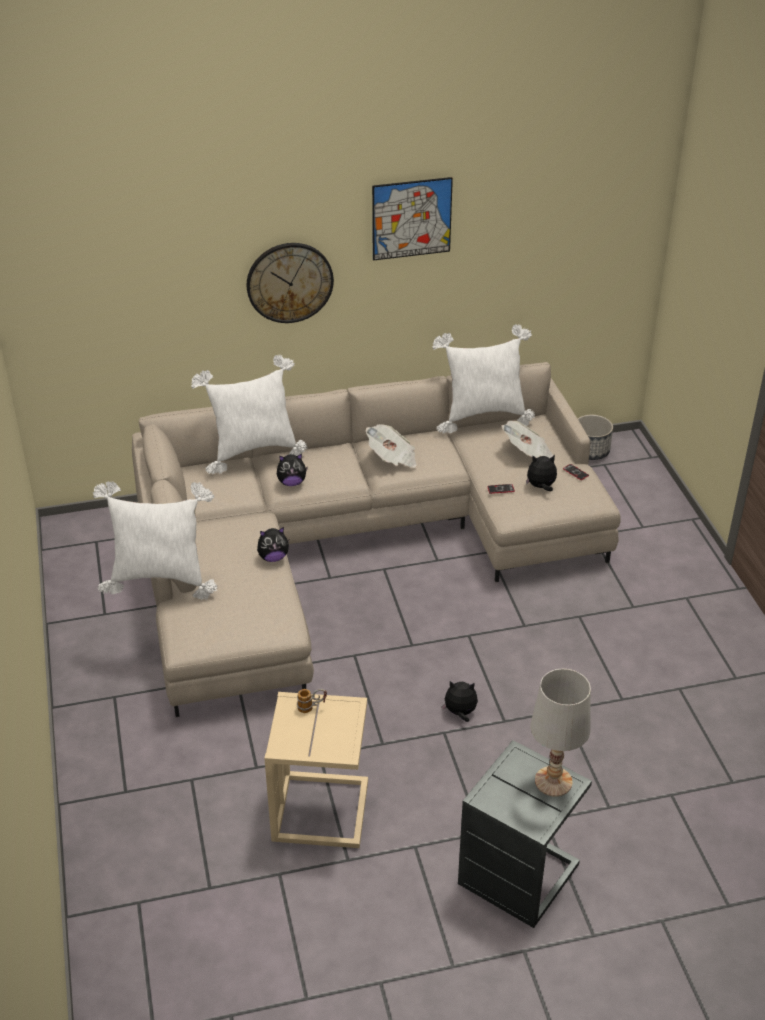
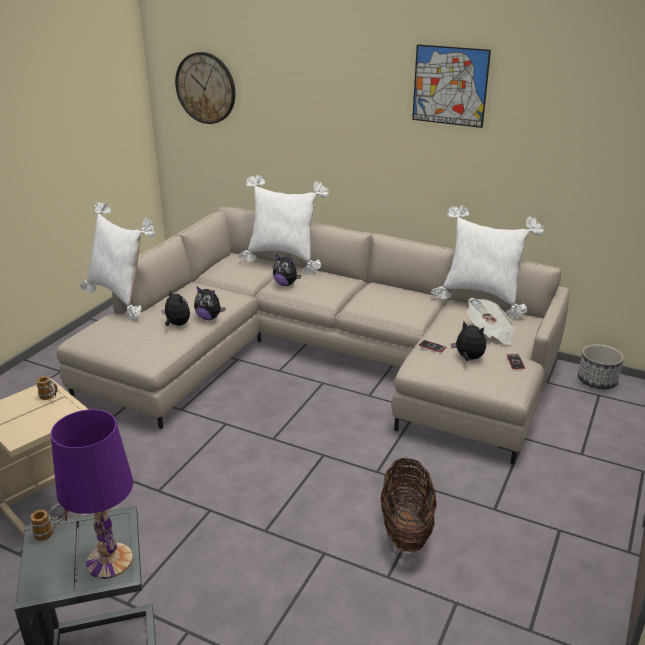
camera: 40 degrees right, 10 degrees down
wall clock [246,243,334,323] -> wall clock moved to [175,52,235,124]
newspaper [366,424,416,468] -> none
plush toy [441,681,478,722] -> plush toy moved to [161,290,190,326]
white table lamp [530,669,591,797] -> purple table lamp [51,409,133,579]
none -> mug [30,504,68,541]
none -> basket [380,458,437,552]

